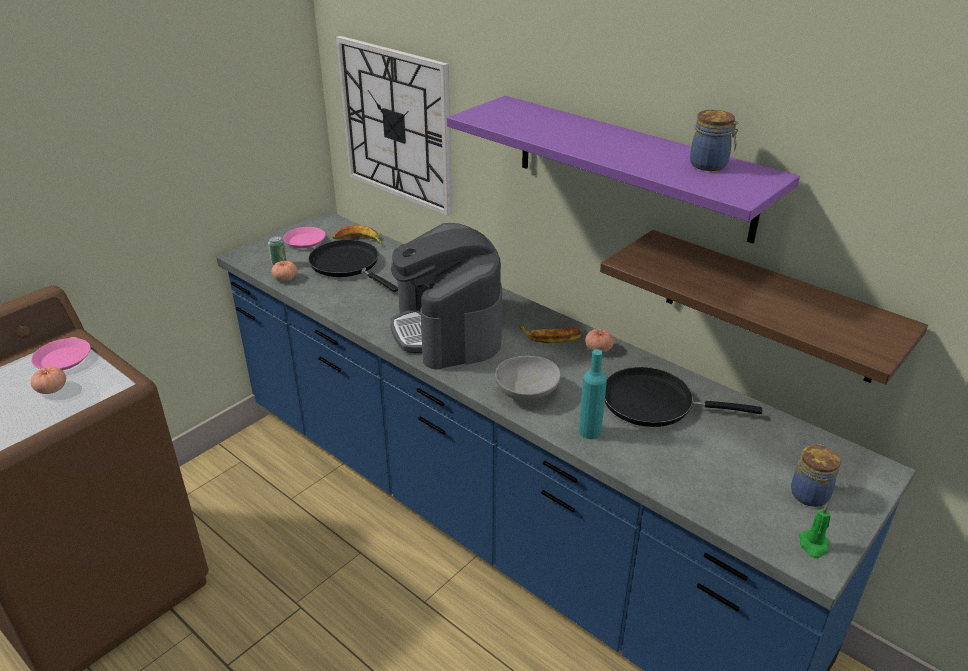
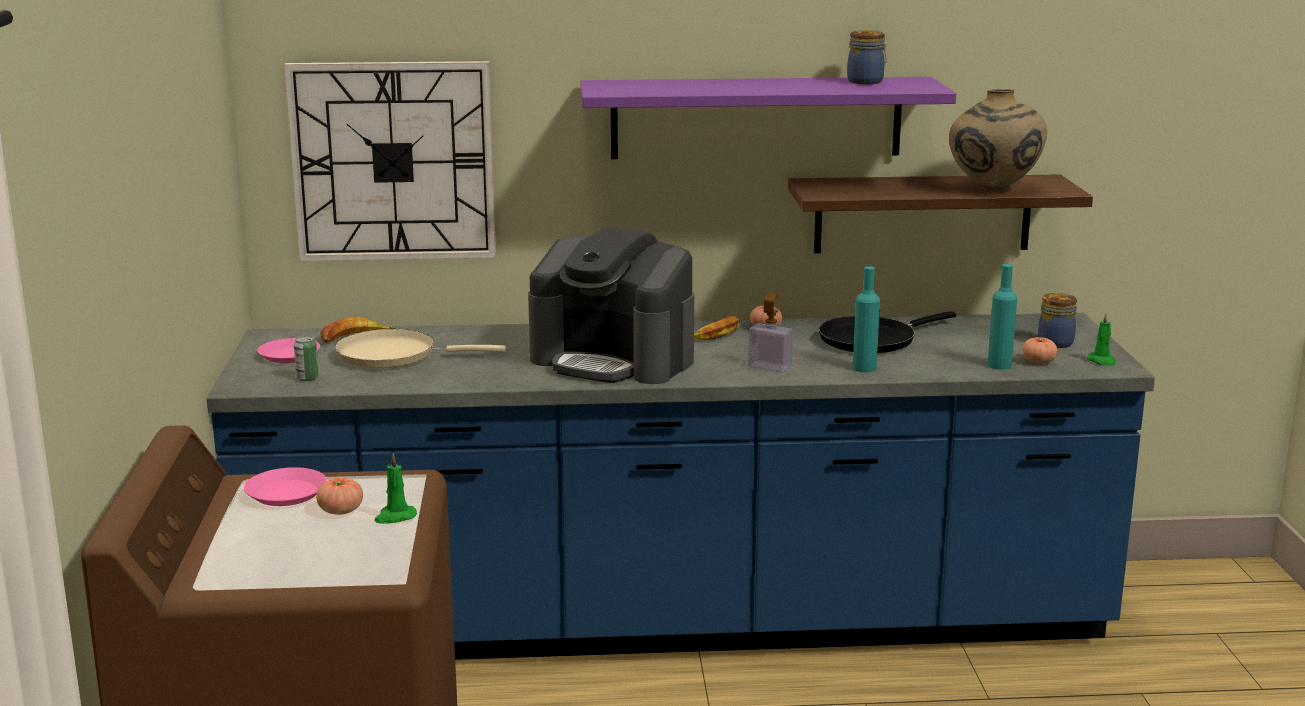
camera: 45 degrees left, 15 degrees down
tomato [272,261,297,281] -> tomato moved to [1022,337,1057,364]
black frying pan [308,240,398,292] -> beige frying pan [335,329,506,368]
grey bowl [495,356,560,401] -> soap dispenser [748,293,793,373]
none -> green candle [375,453,417,524]
none -> beige vase [949,89,1047,191]
none -> turquoise bottle [988,264,1017,370]

